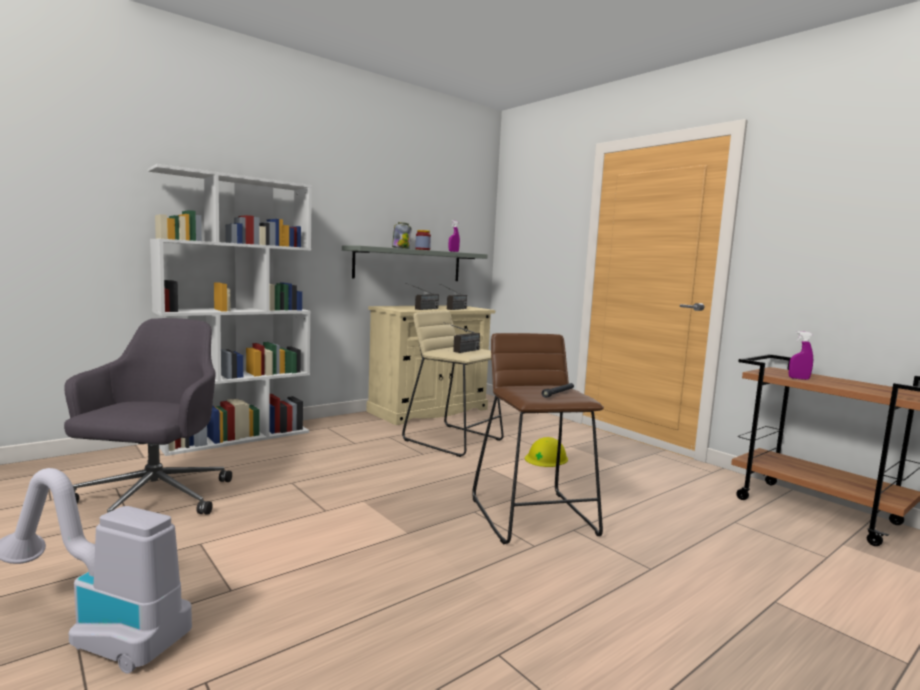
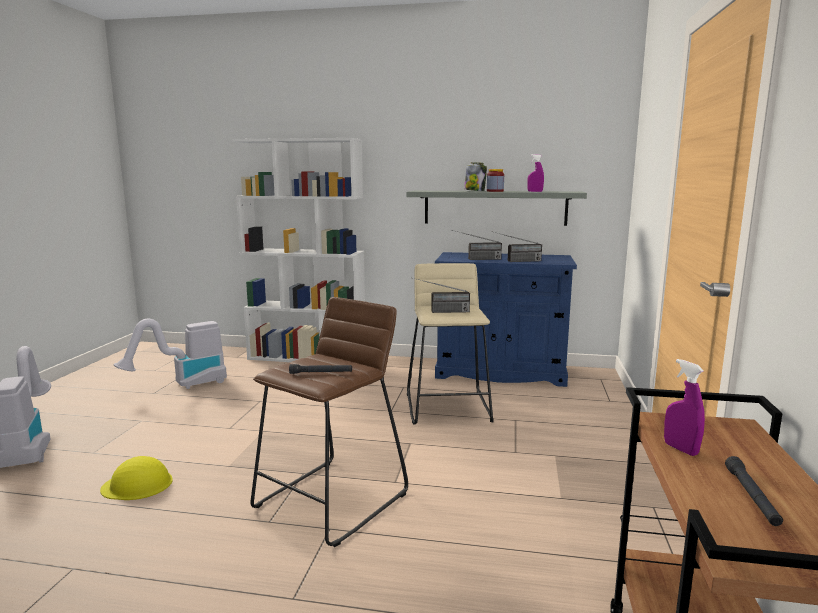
camera: 50 degrees right, 5 degrees up
grey office chair [64,318,232,515] -> vacuum cleaner [114,319,227,389]
beige cabinet [366,305,495,425] -> blue cabinet [435,252,577,387]
yellow hard hat [525,437,568,467] -> yellow hard hat moved to [100,456,173,500]
none -> black flashlight [725,456,783,526]

